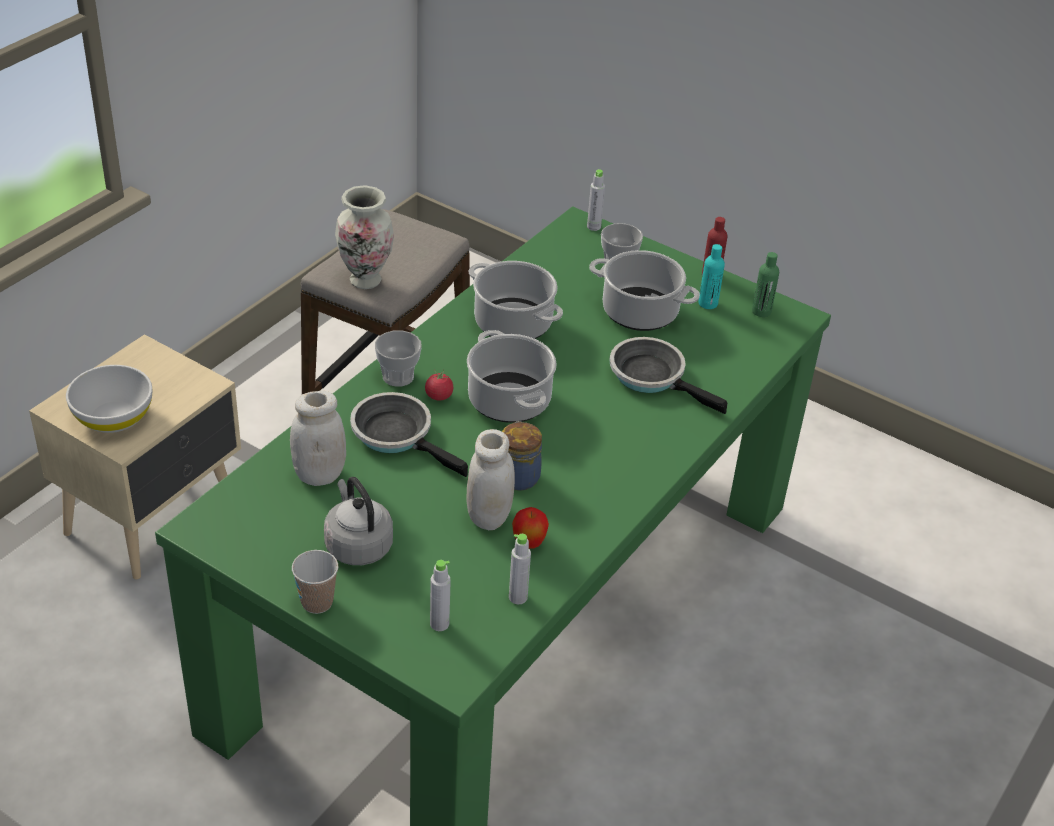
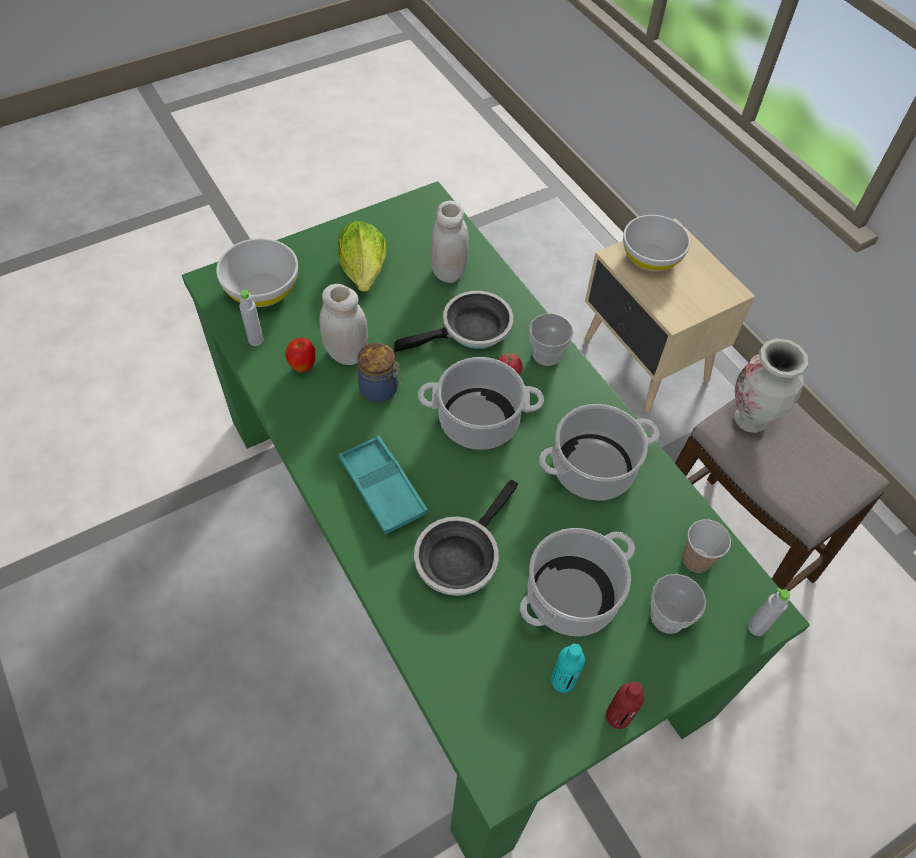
camera: 115 degrees right, 15 degrees up
cup [292,550,338,614] -> cup moved to [683,519,731,573]
grey kettle [324,477,393,565] -> lettuce [338,221,387,292]
grey bottle [430,560,451,631] -> white bowl [216,238,298,307]
frying pan [610,337,728,414] -> frying pan turned 150 degrees clockwise [414,479,518,596]
green bottle [752,252,779,317] -> none
none -> turquoise tray [338,435,428,535]

